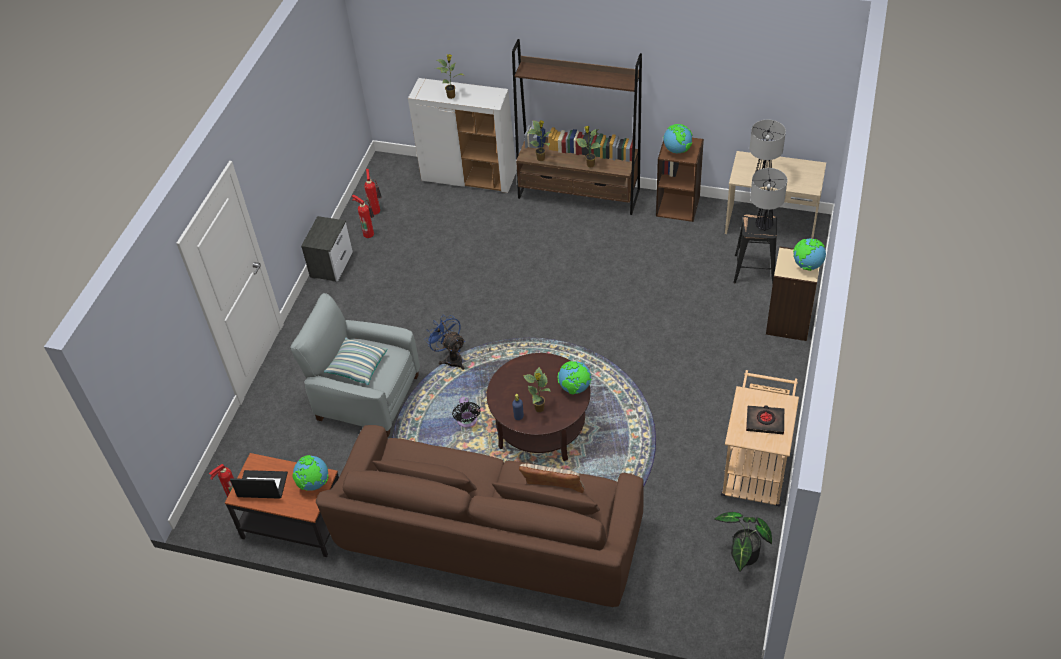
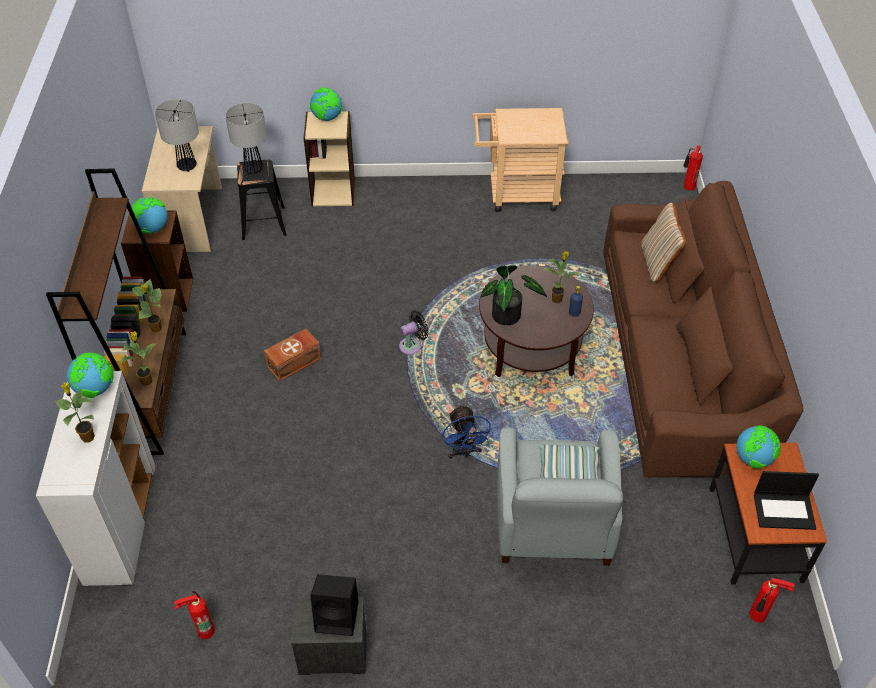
camera: 110 degrees left, 0 degrees up
laptop [230,470,288,499] -> laptop turned 75 degrees counterclockwise [754,471,819,530]
fire extinguisher [352,195,374,238] -> fire extinguisher moved to [683,145,703,190]
blue fan [425,315,465,370] -> blue fan turned 45 degrees counterclockwise [442,404,493,459]
black fan [452,397,480,428] -> black fan moved to [399,311,428,355]
globe [558,361,592,394] -> globe moved to [67,353,114,398]
potted plant [714,512,772,572] -> potted plant moved to [481,265,547,325]
black book [746,405,784,434] -> none
none -> brown storage box [264,329,321,381]
none -> black speaker [310,574,359,636]

